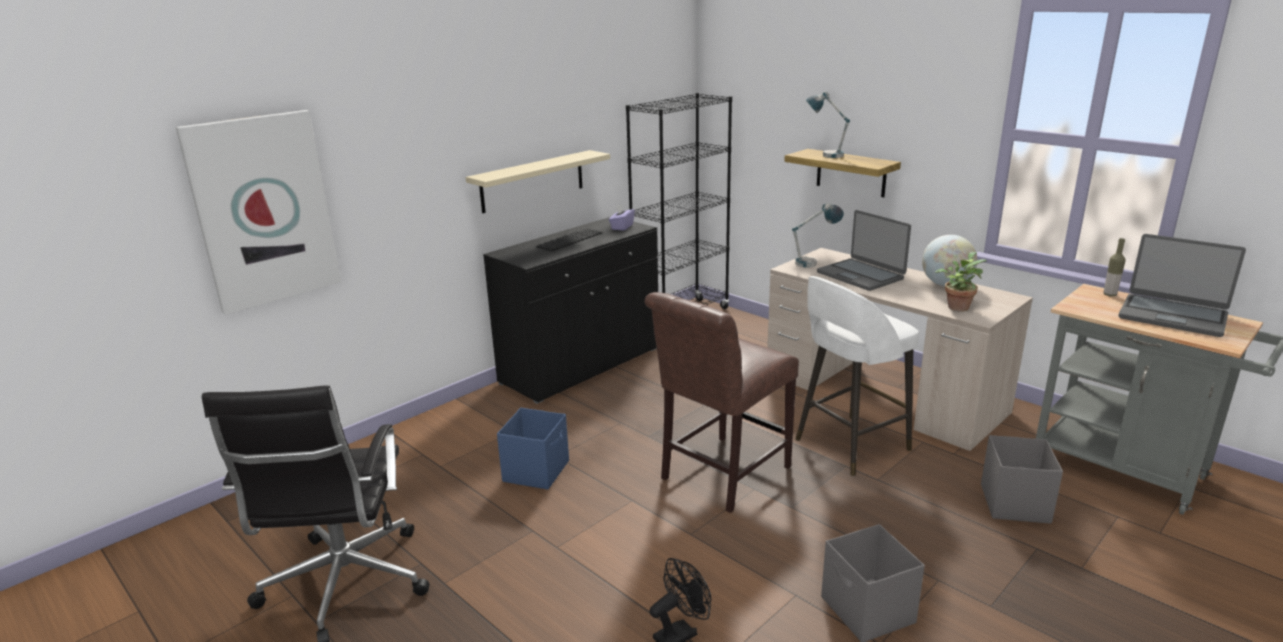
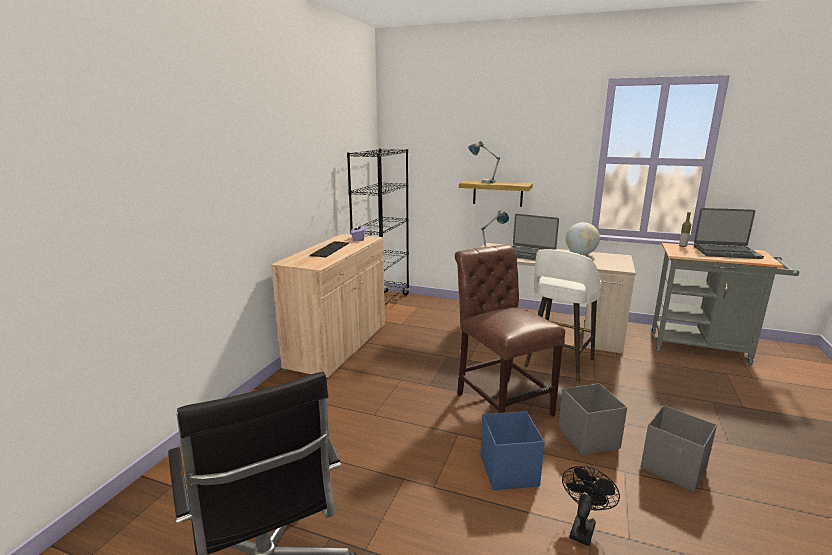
camera: 25 degrees left, 5 degrees down
picture [176,110,341,315] -> none
beige shelf [466,150,610,213] -> none
black cabinet [483,217,658,404] -> beige cabinet [271,234,385,379]
blue storage box [497,408,569,490] -> blue storage box moved to [480,411,545,490]
brown chair [645,292,799,513] -> brown chair turned 135 degrees clockwise [455,244,565,416]
potted plant [935,252,986,311] -> none
grey storage box [981,435,1063,524] -> grey storage box moved to [558,383,627,455]

